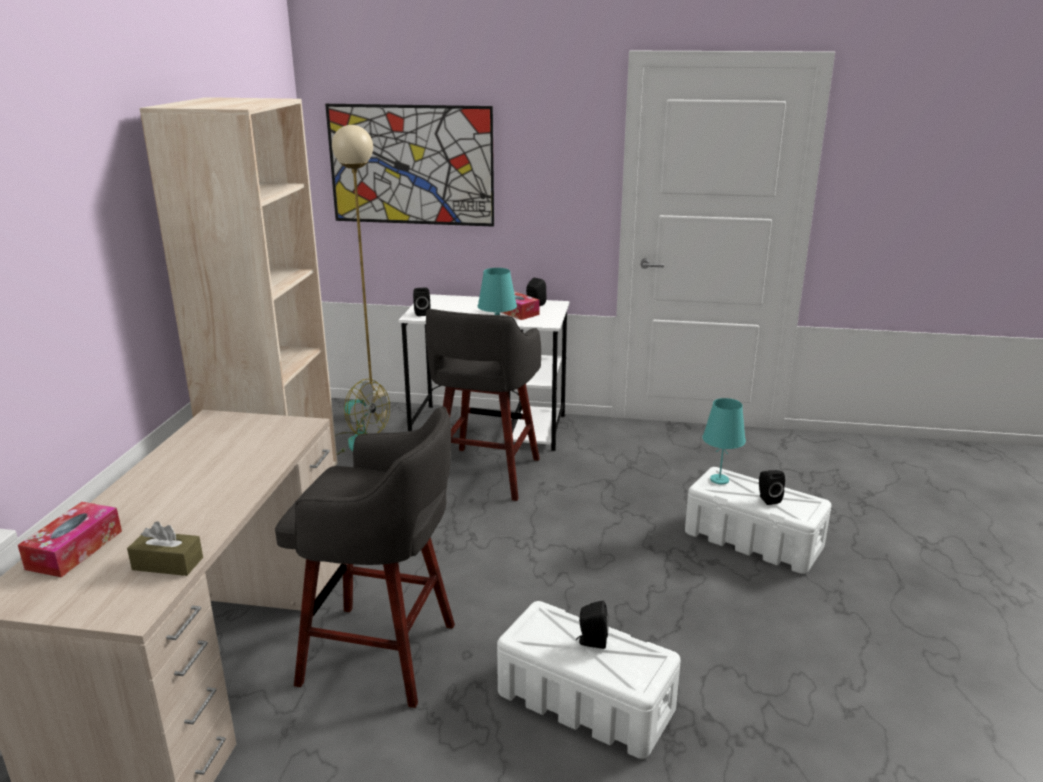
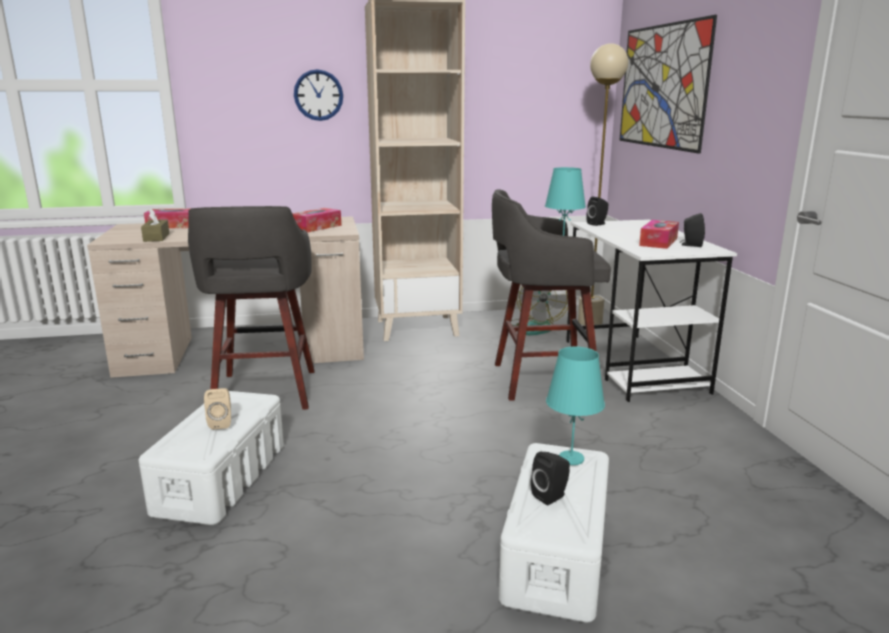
camera: 70 degrees right, 5 degrees down
black speaker [576,601,609,649] -> beige speaker [204,388,231,430]
none -> tissue box [292,208,342,233]
none -> wall clock [294,69,343,121]

